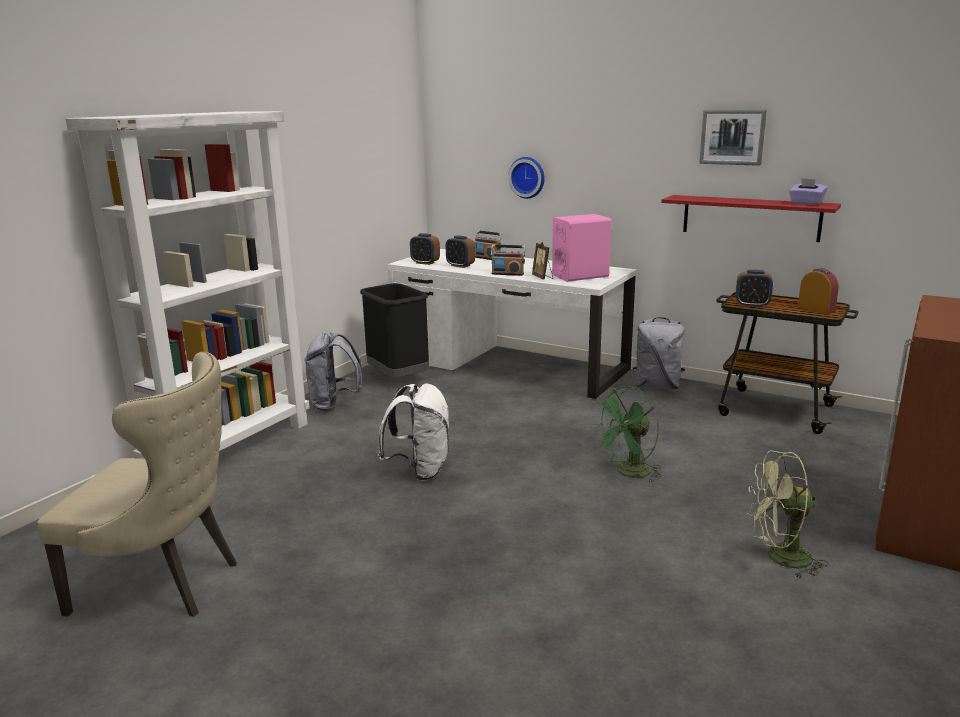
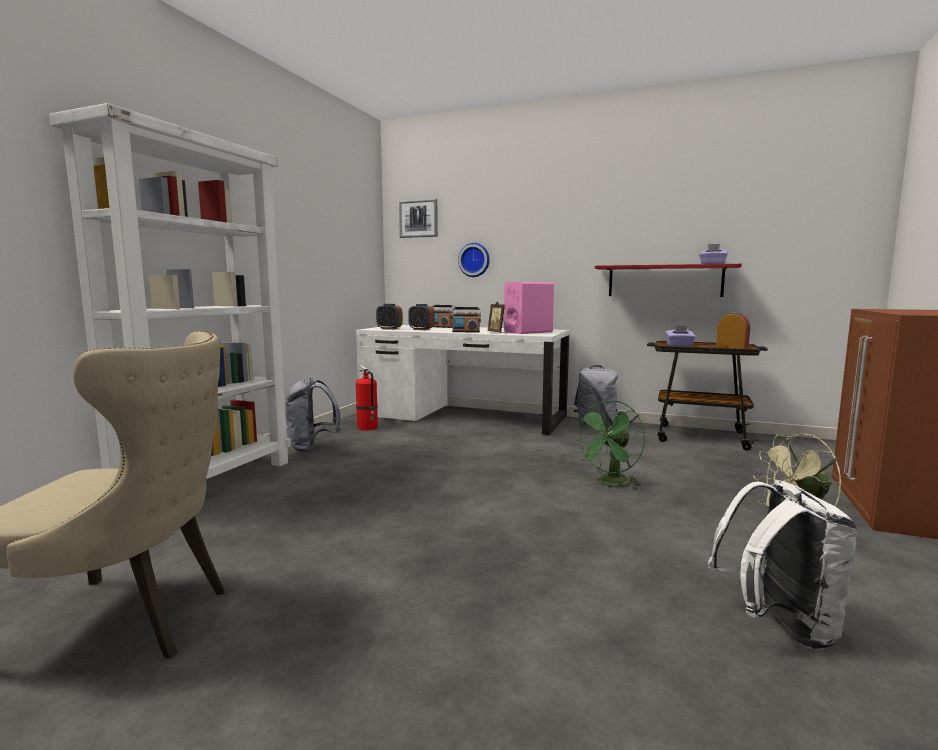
camera: 10 degrees left, 10 degrees down
black trash can [360,283,429,377] -> fire extinguisher [356,365,378,430]
white backpack [378,383,449,481] -> white backpack moved to [708,480,858,650]
picture [699,110,767,166] -> picture moved to [399,199,438,238]
alarm clock [736,270,773,308] -> purple tissue box [665,326,696,347]

